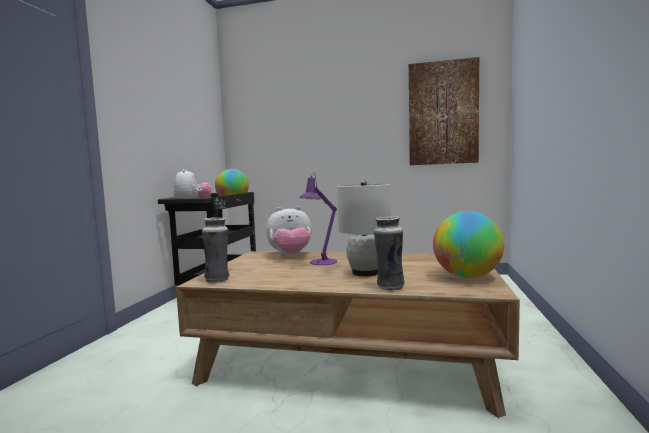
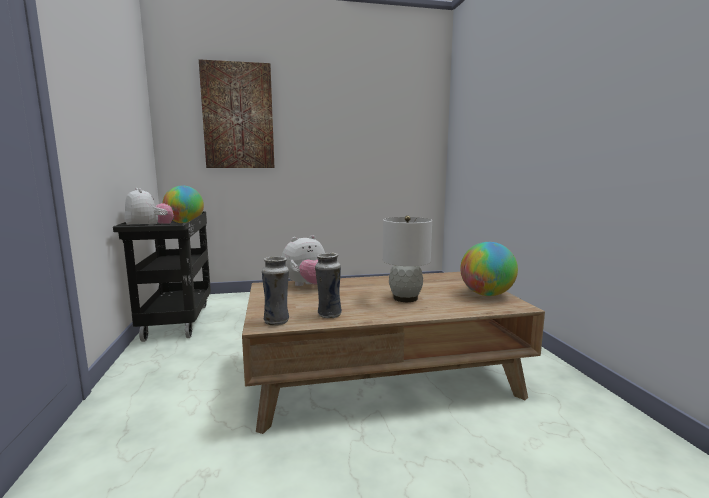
camera: 25 degrees left, 5 degrees up
purple table lamp [299,172,337,265] -> none
vase [374,216,405,290] -> vase moved to [315,252,342,318]
picture [409,57,479,165] -> picture moved to [199,59,274,168]

